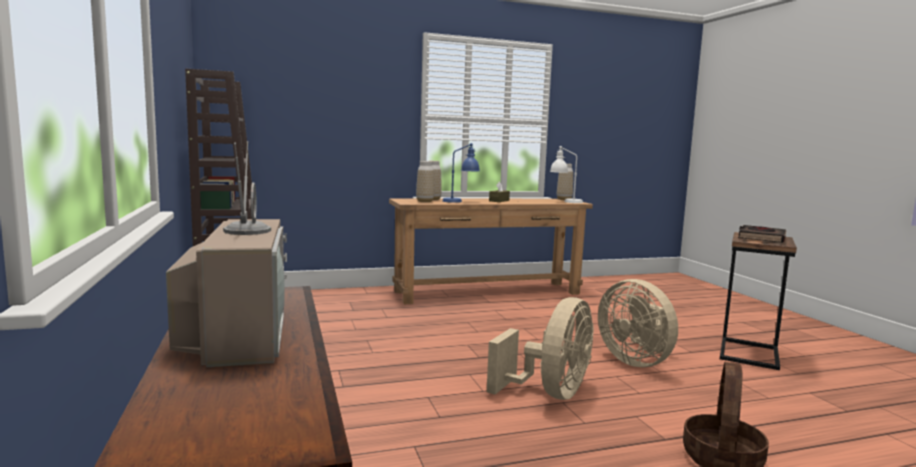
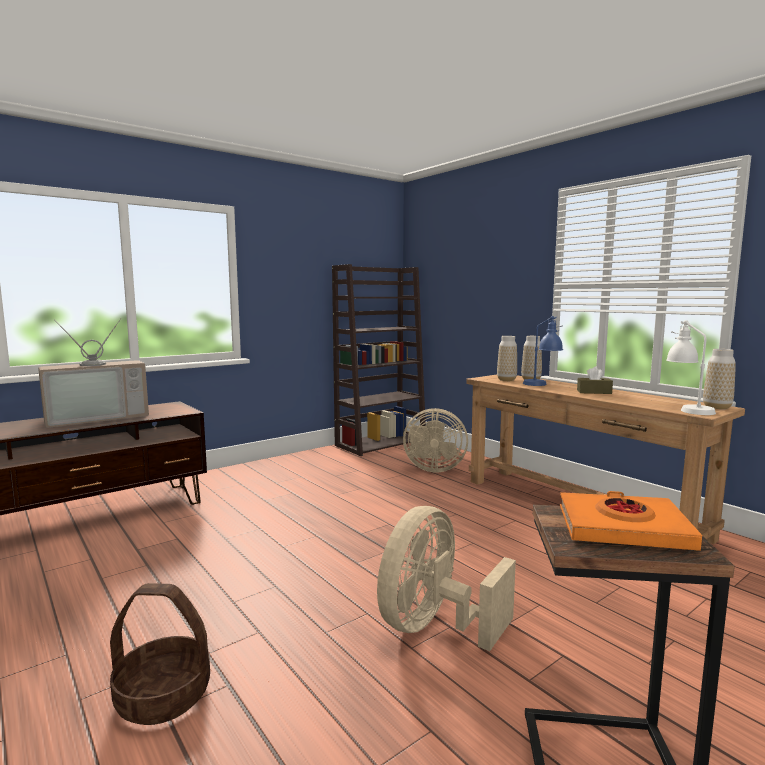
camera: 70 degrees right, 0 degrees up
beige fan [487,297,594,400] -> beige fan moved to [403,408,468,473]
black book [738,225,786,243] -> orange book [560,491,702,551]

